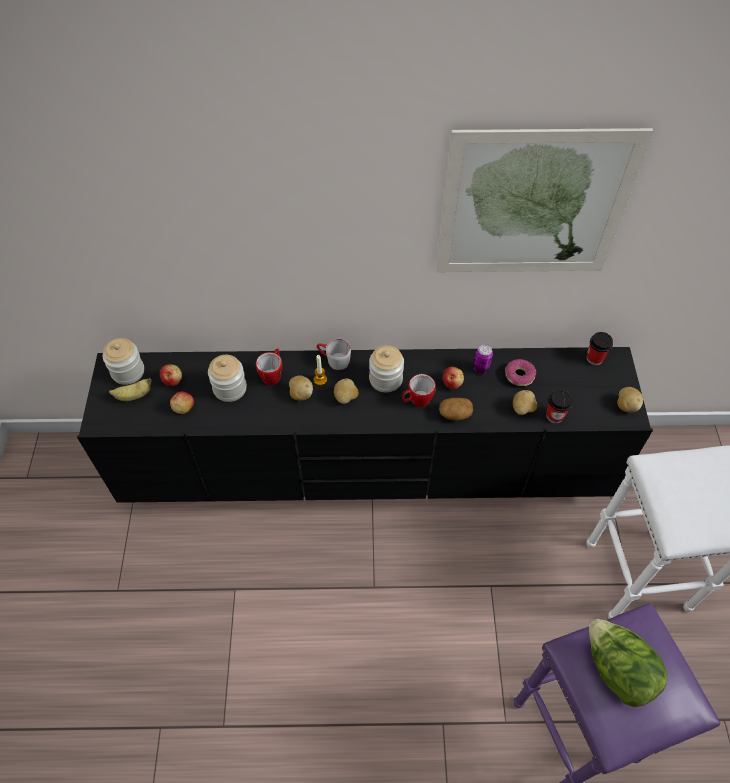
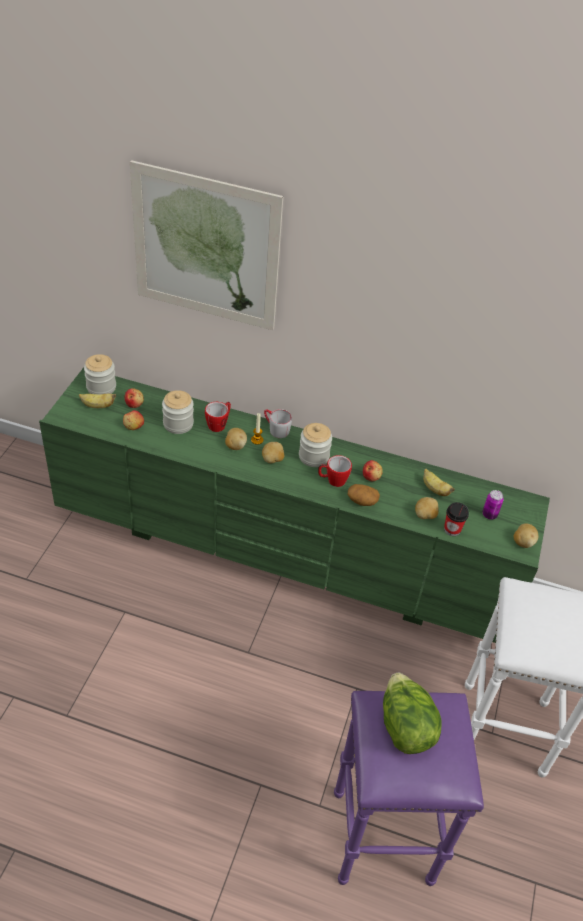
camera: 15 degrees right, 10 degrees down
black cabinet [77,347,653,503] -> green cabinet [39,368,550,643]
picture [436,128,654,272] -> picture moved to [130,160,283,330]
can [473,344,493,374] -> can moved to [482,490,504,520]
donut [505,359,536,386] -> banana [423,469,455,496]
cup [586,332,613,365] -> none

